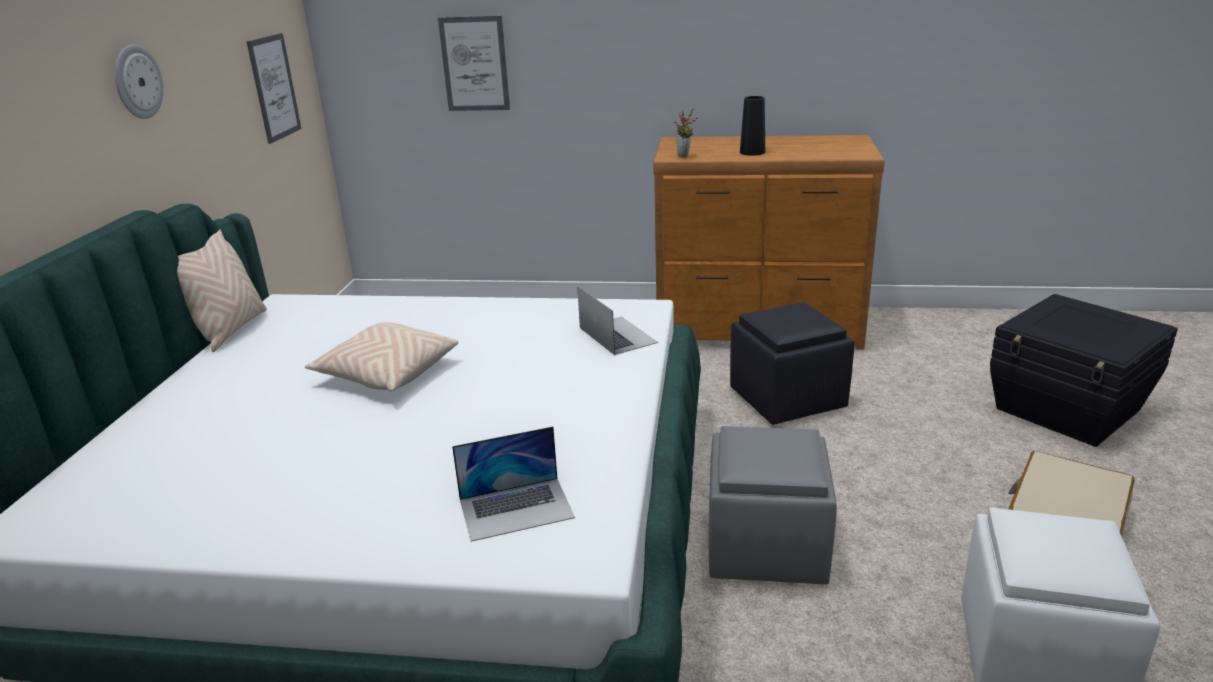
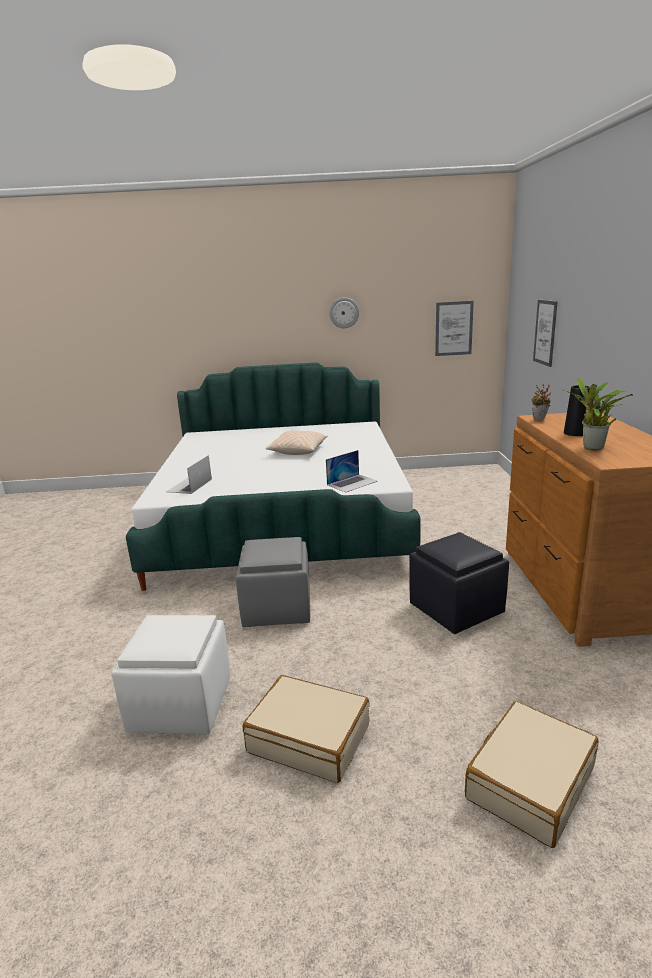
camera: 80 degrees right, 5 degrees down
beige pillow [177,229,267,352] -> none
laptop [452,426,575,542] -> laptop turned 45 degrees clockwise [166,455,212,494]
black storage box [990,294,1178,447] -> beige suitcase [465,701,599,848]
none -> potted plant [562,378,633,450]

